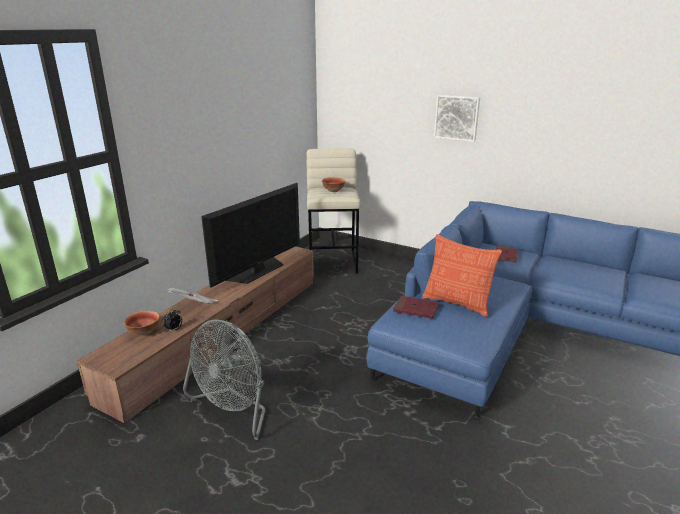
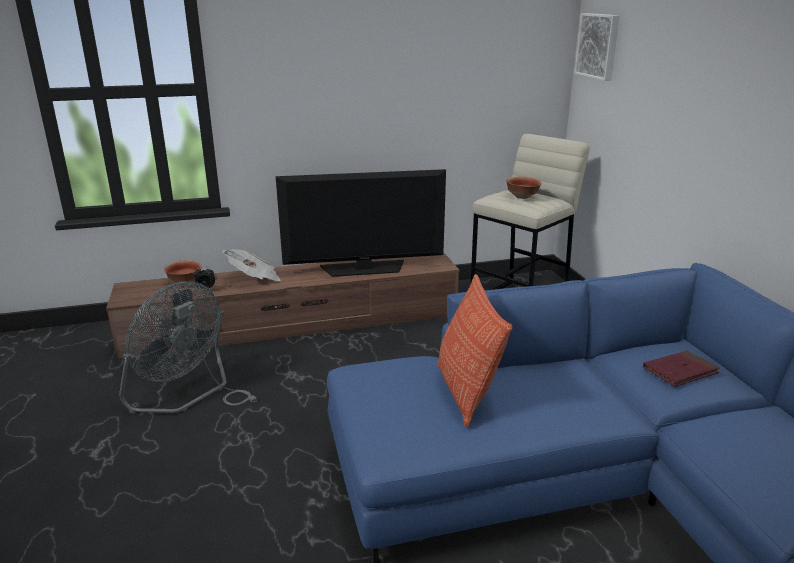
camera: 45 degrees right, 0 degrees up
grey fan [183,320,265,440] -> grey fan turned 45 degrees clockwise [119,282,257,414]
red book [393,296,439,319] -> none
picture [434,95,480,142] -> picture moved to [574,13,620,81]

